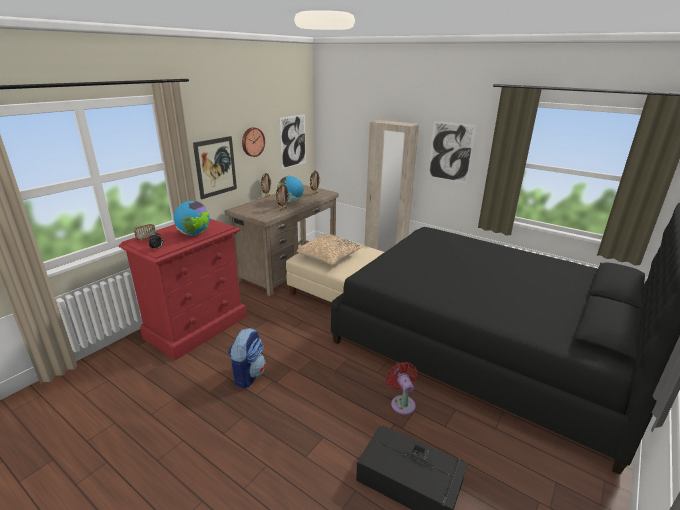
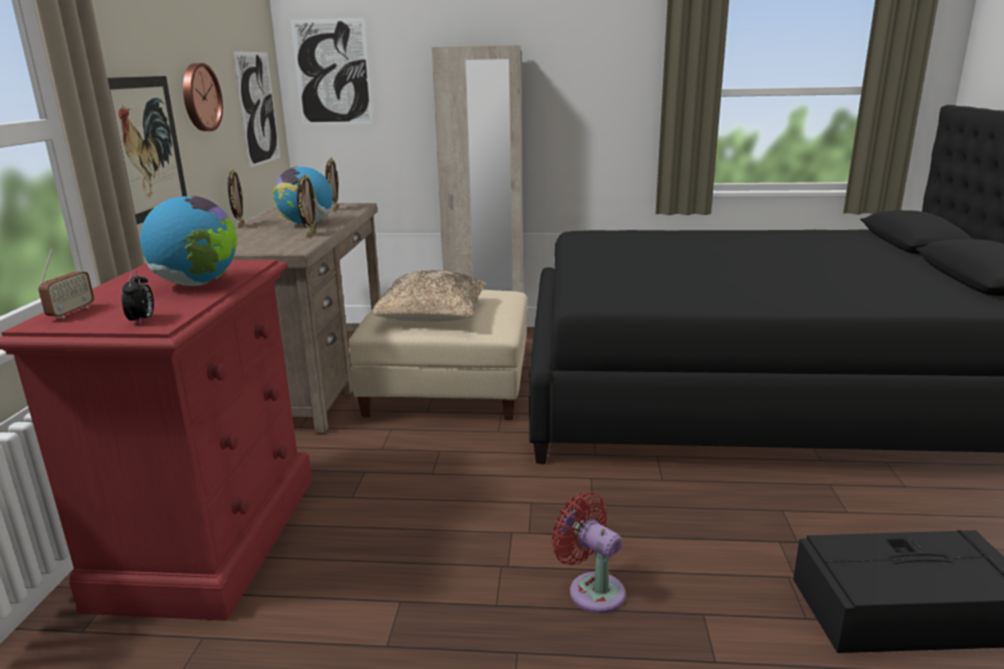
camera: 30 degrees left, 5 degrees down
backpack [228,328,266,389] -> none
red fan [386,362,417,415] -> red fan moved to [551,492,626,613]
picture [428,121,476,184] -> picture moved to [291,18,373,124]

